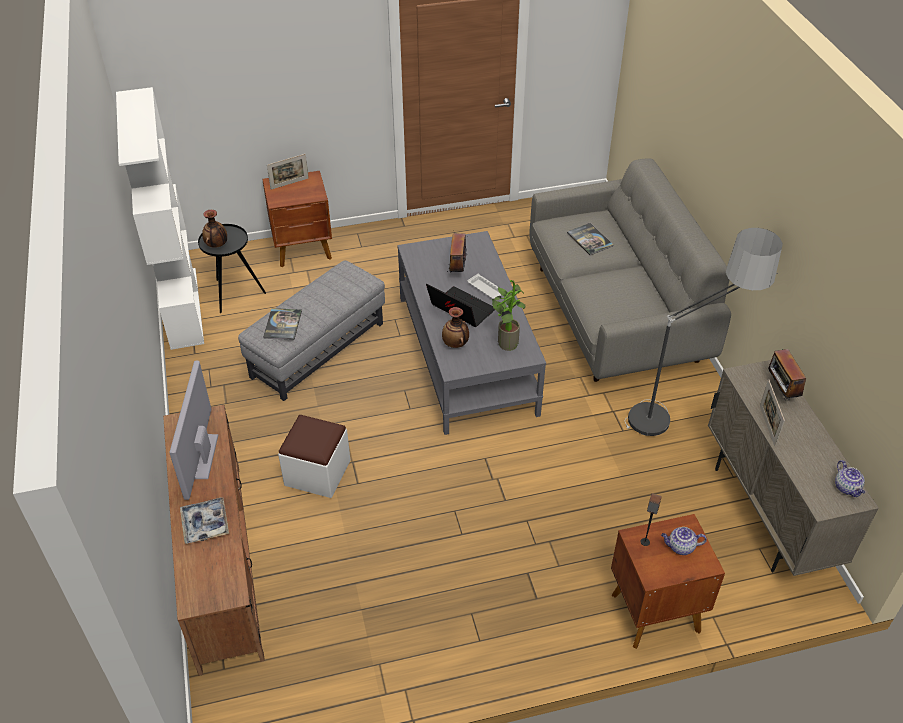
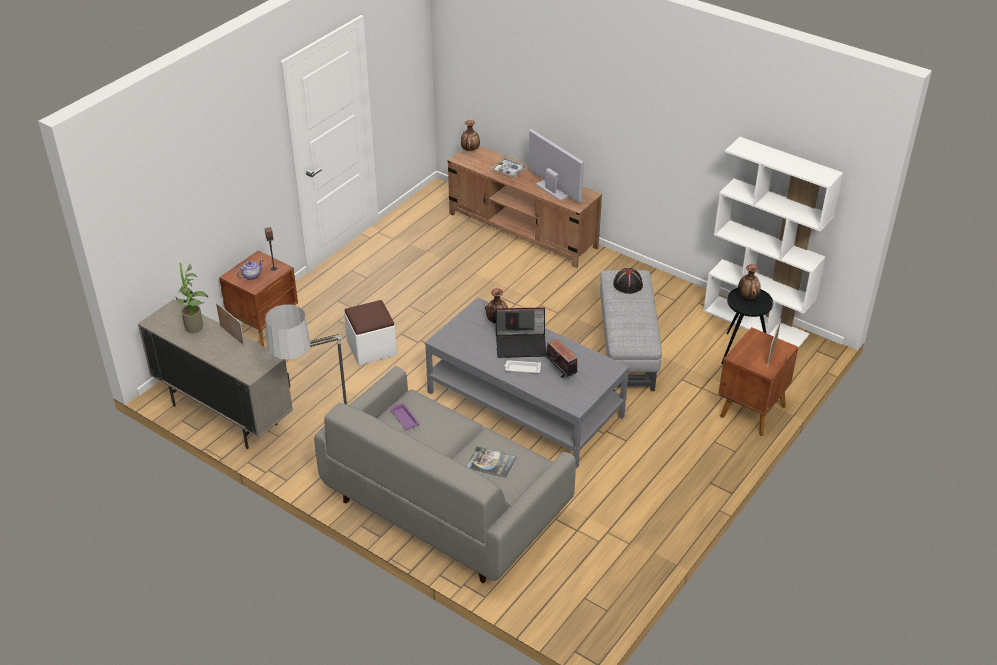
camera: 140 degrees right, 5 degrees down
book [263,308,302,340] -> black hat [613,268,643,294]
white ottoman [278,415,350,498] -> white ottoman moved to [344,300,397,365]
potted plant [492,280,526,351] -> potted plant moved to [176,263,209,333]
radio [768,349,806,400] -> none
teapot [835,460,865,497] -> none
none -> purple tray [390,403,420,430]
none -> vase [461,120,480,151]

